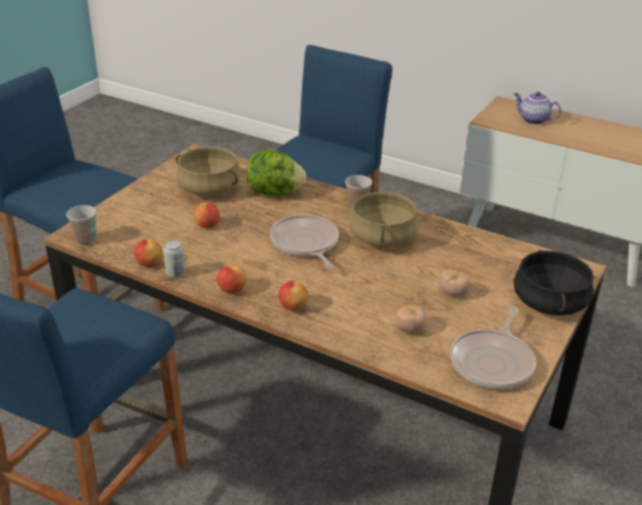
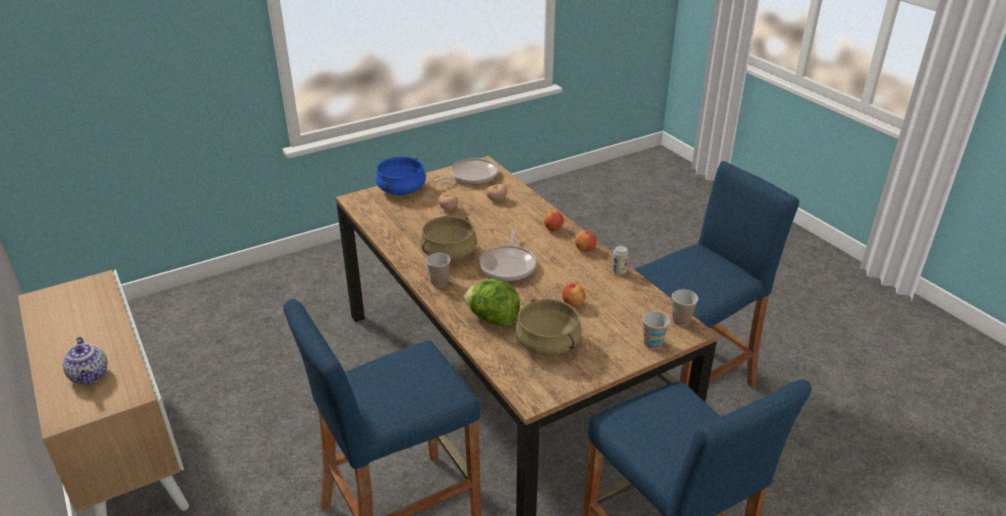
camera: 150 degrees left, 0 degrees up
apple [134,239,163,267] -> none
black cooking pot [513,250,594,315] -> blue cooking pot [376,157,426,195]
none -> cup [643,311,670,349]

